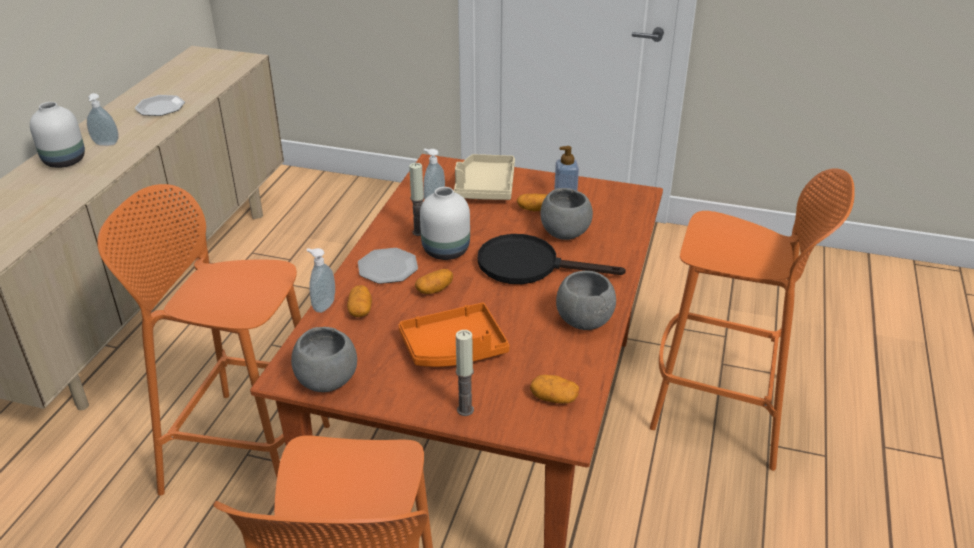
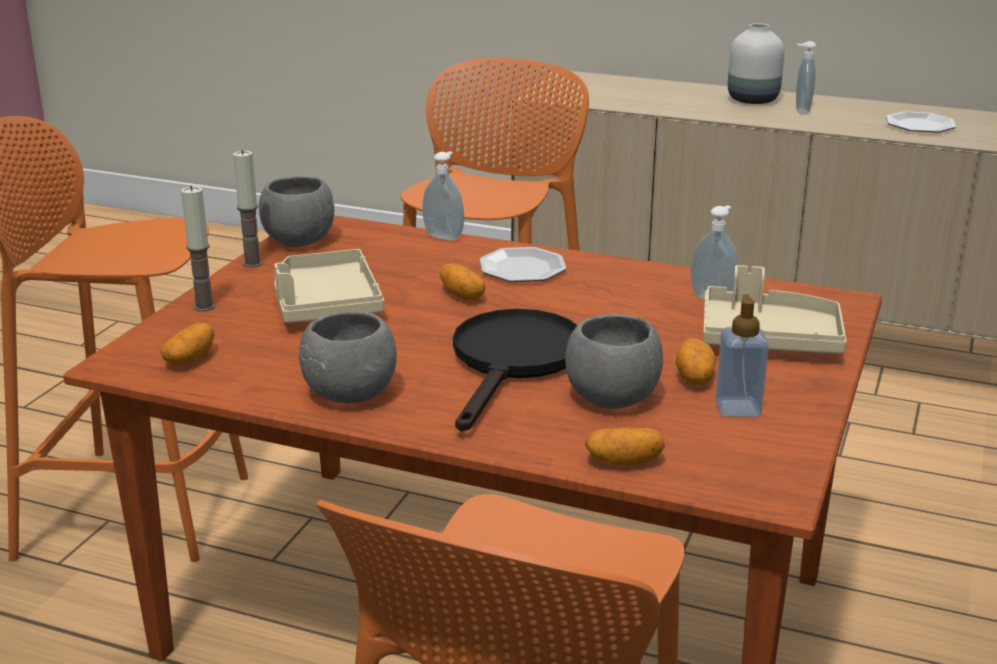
camera: 95 degrees right, 10 degrees down
potato [347,285,372,317] -> potato moved to [585,428,665,466]
orange tray [398,303,509,367] -> beige tray [274,249,384,323]
candle [409,163,424,236] -> candle moved to [233,150,263,268]
white vase [420,187,470,260] -> none

